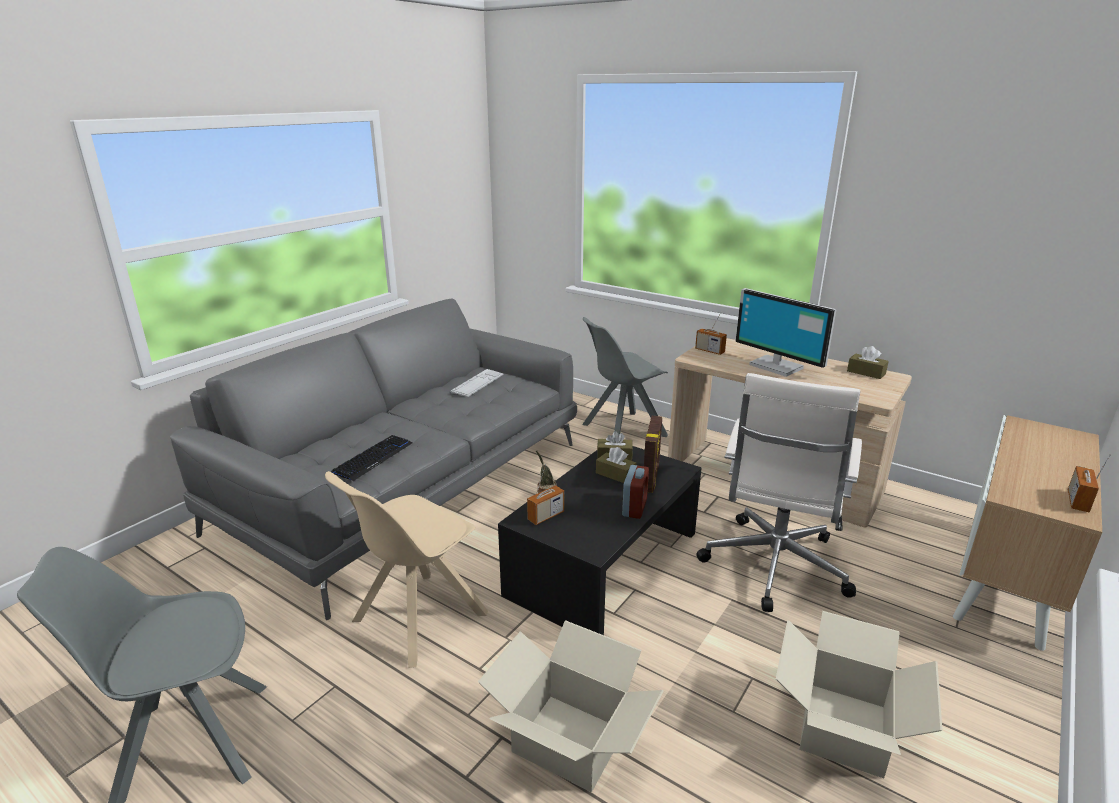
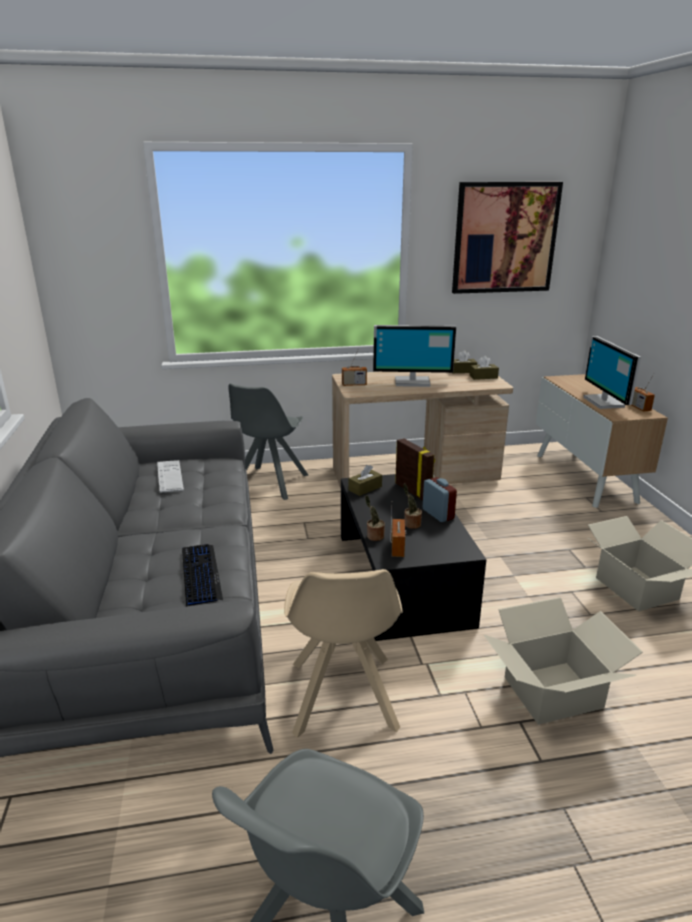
camera: 45 degrees left, 0 degrees up
brown tissue box [596,447,637,483] -> brown tissue box moved to [469,356,499,380]
white office chair [696,373,862,612] -> none
none -> potted plant [403,484,422,529]
none -> picture [452,182,563,294]
none -> monitor [583,336,641,409]

